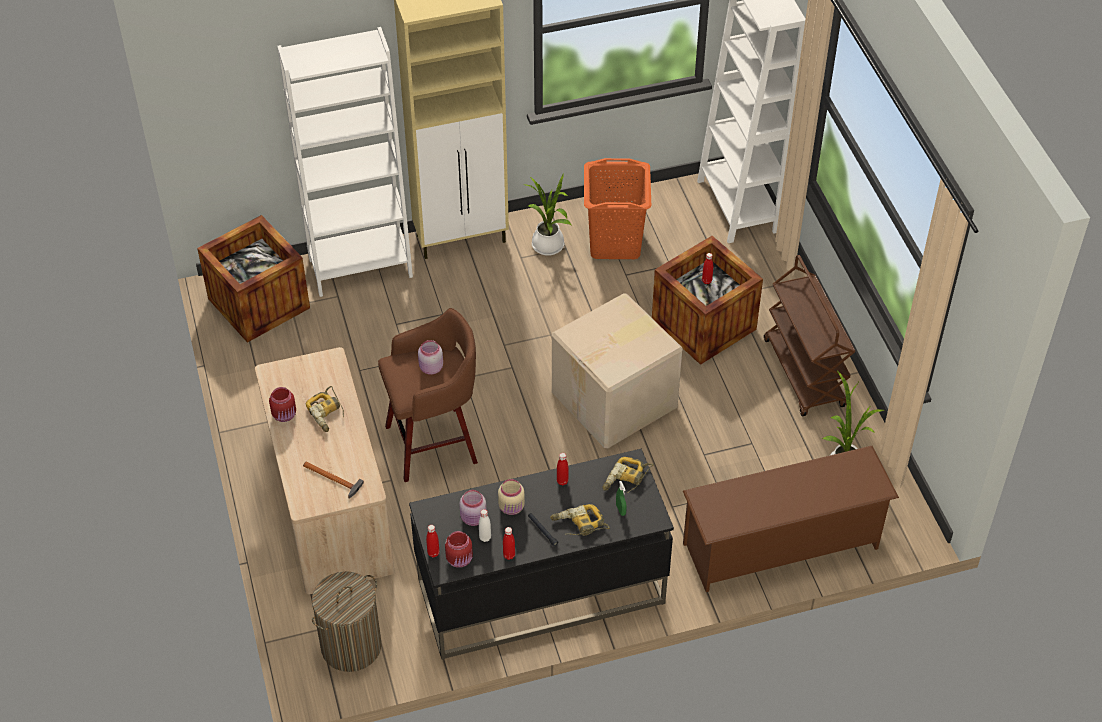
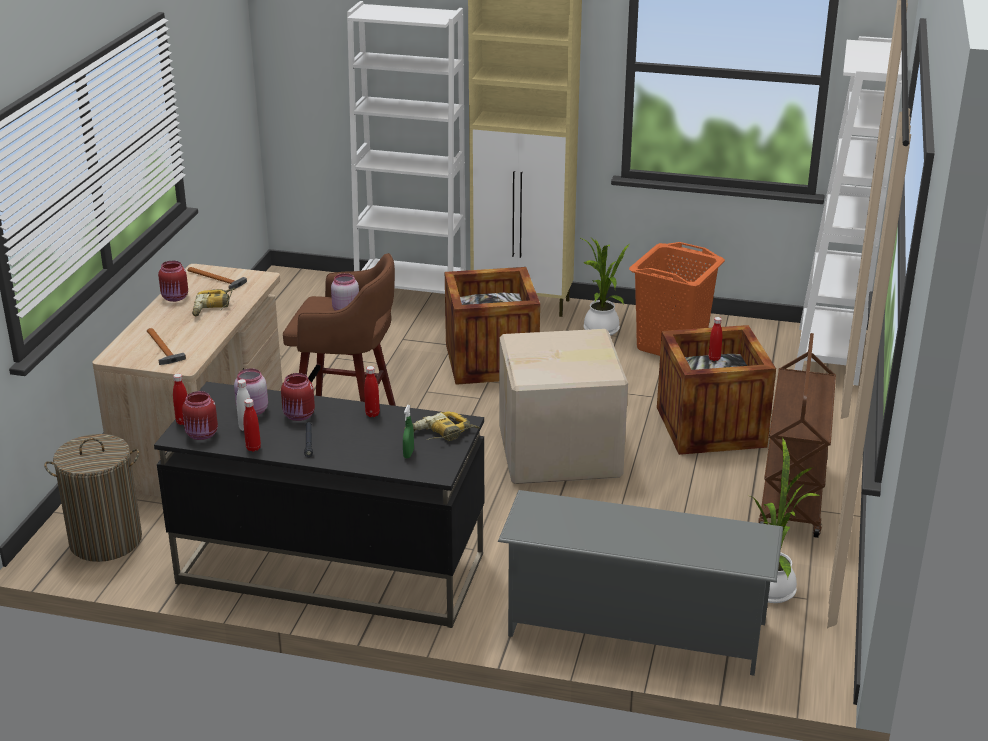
camera: 30 degrees right, 20 degrees down
crate [197,215,310,343] -> crate moved to [445,267,540,385]
beige jar [498,479,525,515] -> red jar [281,373,315,421]
power drill [550,504,610,536] -> none
brown shoe rack [683,446,899,592] -> grey shoe rack [498,490,783,676]
none -> hammer [187,267,247,289]

